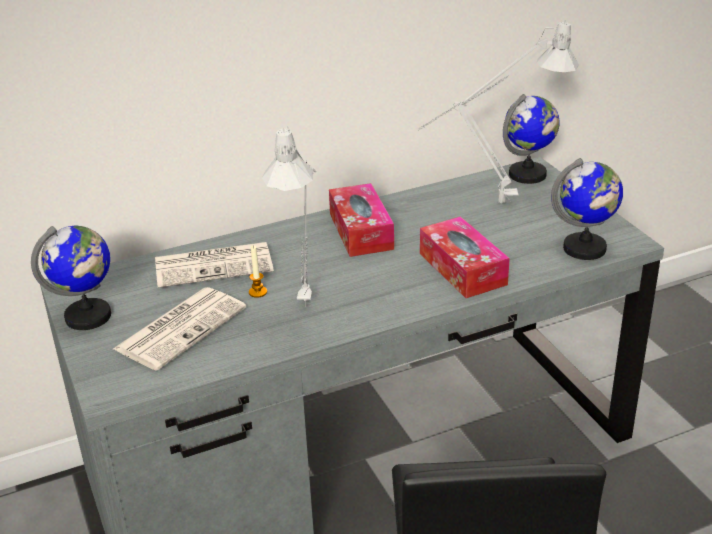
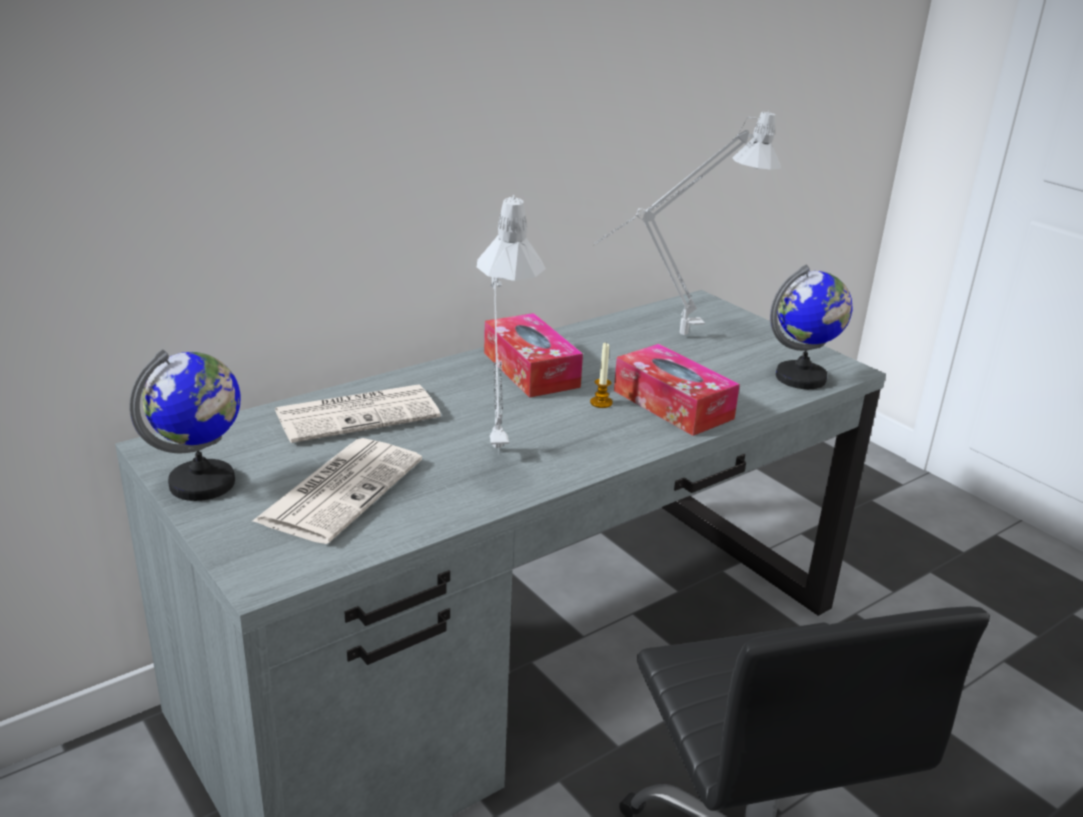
camera: 15 degrees left, 5 degrees down
candle [249,245,267,298] -> candle moved to [590,342,613,408]
globe [503,94,560,184] -> none

